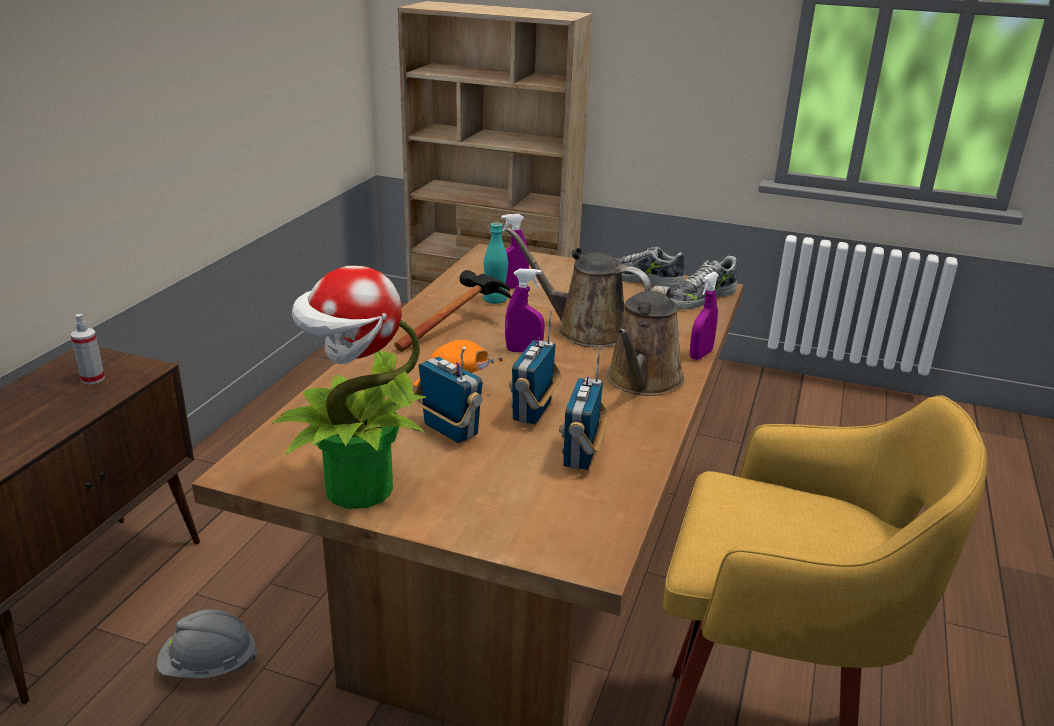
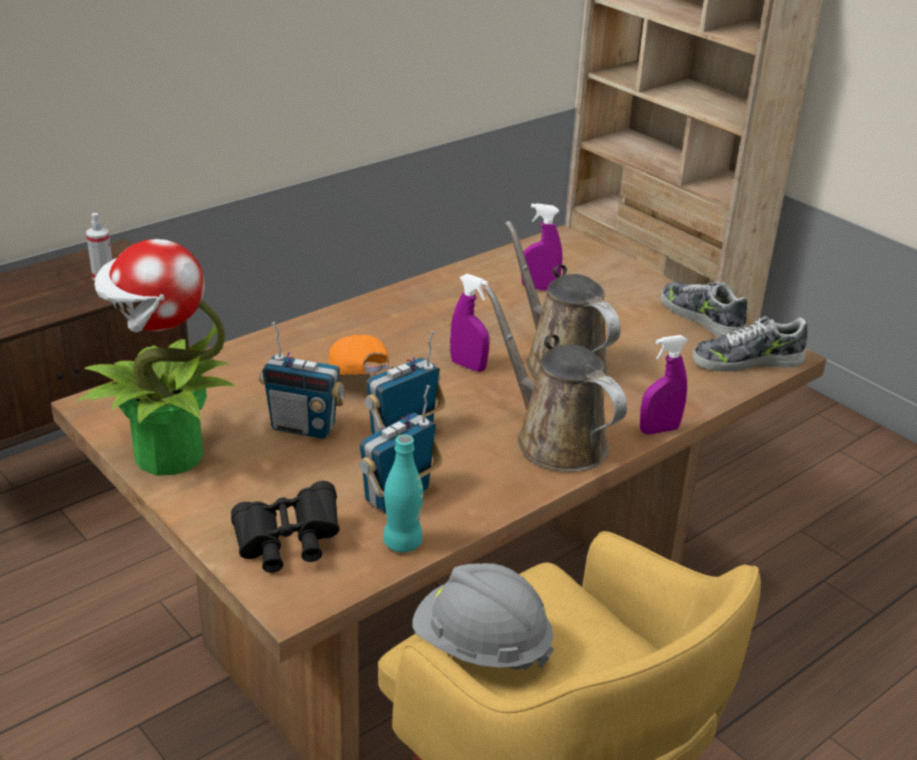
camera: 30 degrees right, 5 degrees up
grey hard hat [157,609,258,679] -> grey hard hat moved to [412,563,554,670]
hammer [394,270,511,352] -> none
radio [413,347,483,443] -> radio turned 120 degrees clockwise [259,322,346,439]
turquoise bottle [483,223,508,304] -> turquoise bottle moved to [384,434,423,552]
brown watering can [606,285,685,396] -> brown watering can turned 90 degrees clockwise [484,285,627,472]
none -> black binoculars [231,481,339,573]

